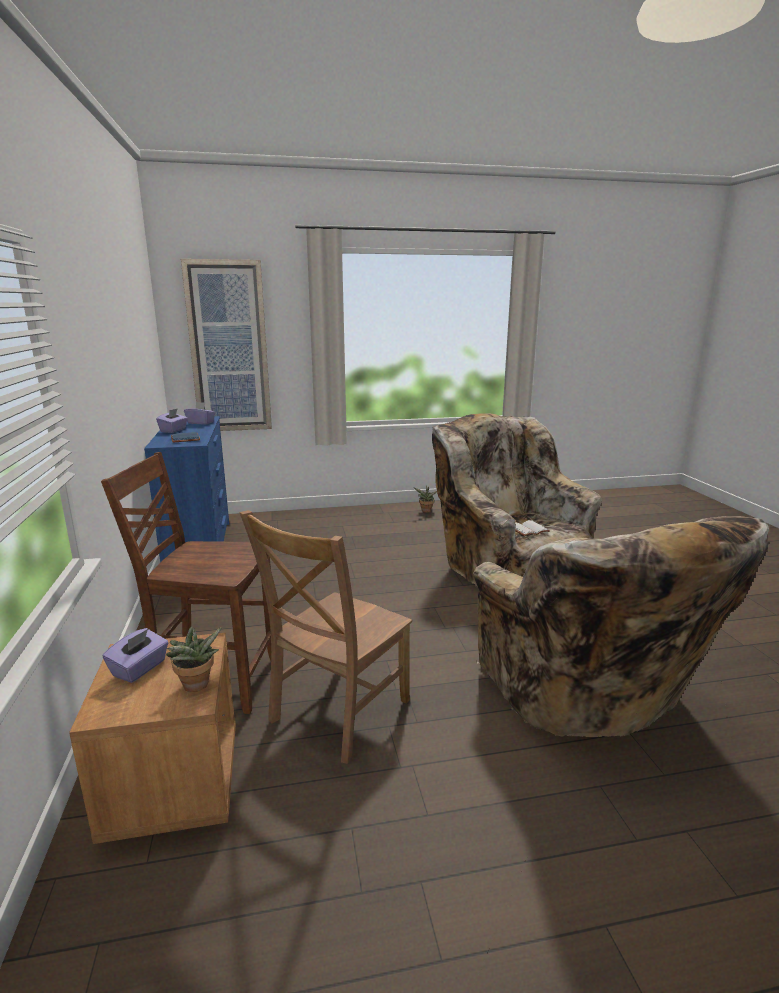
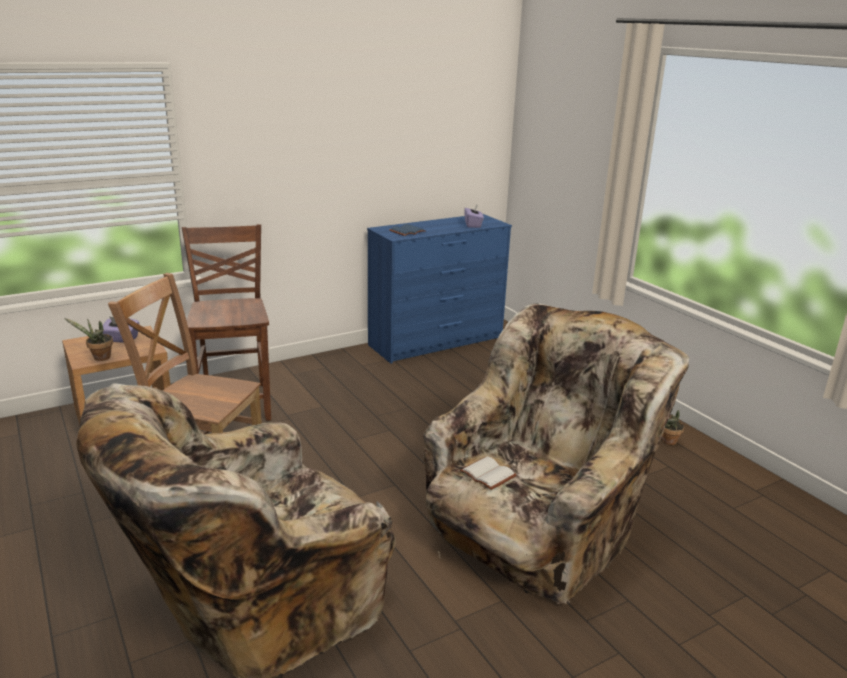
camera: 70 degrees right, 5 degrees up
purple tissue box [156,408,188,433] -> none
picture [181,259,272,431] -> none

